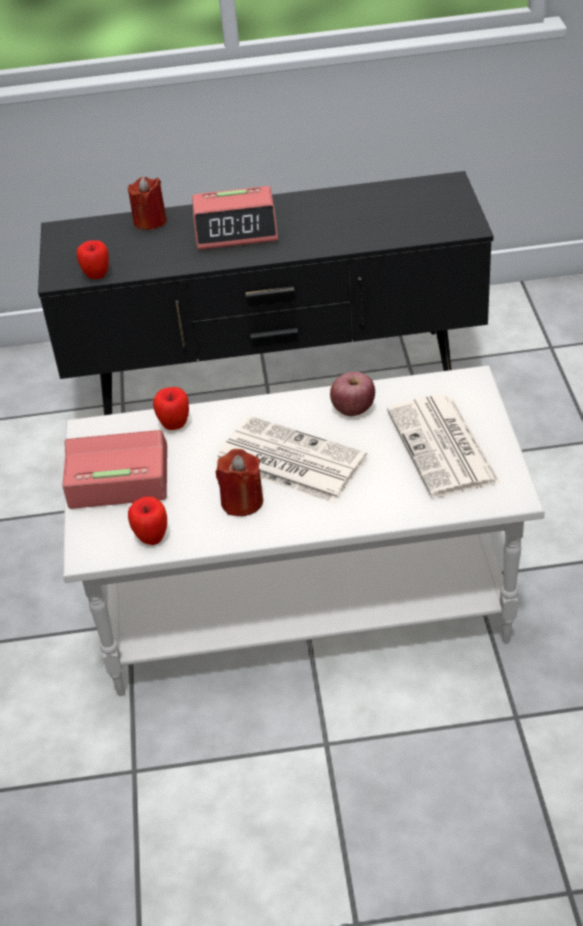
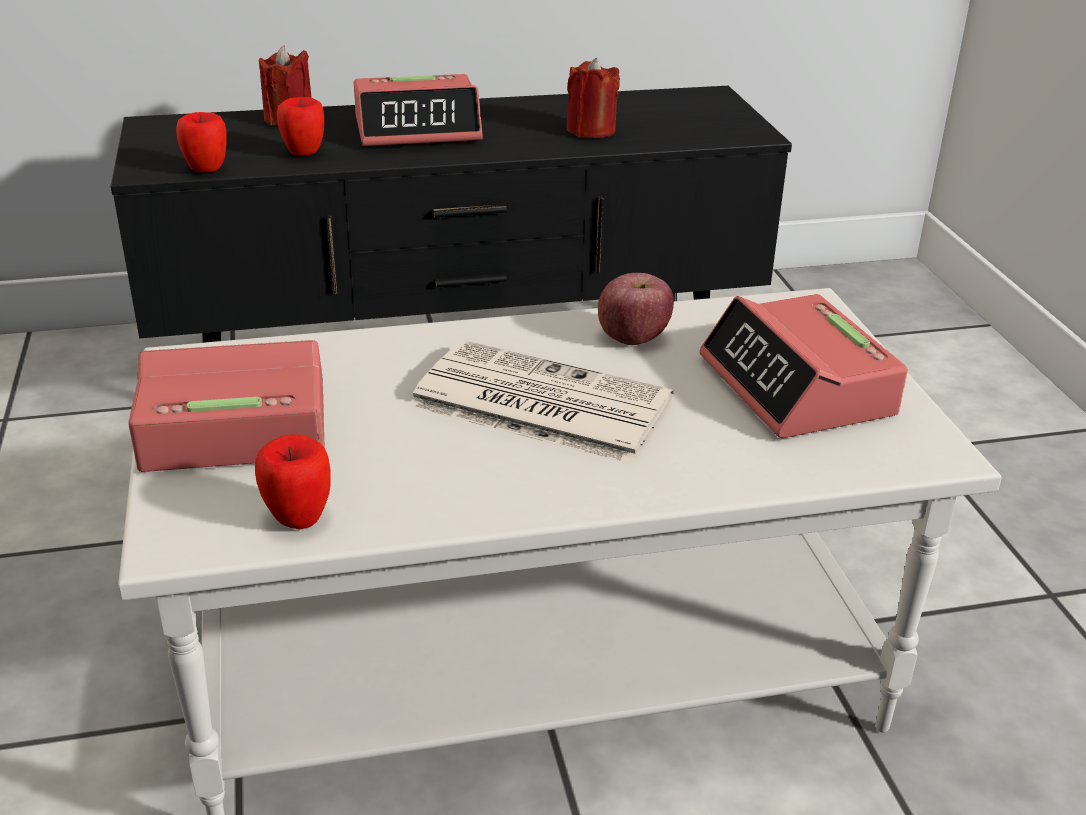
camera: 10 degrees left, 10 degrees down
apple [153,387,189,430] -> apple moved to [277,97,324,156]
red candle [216,449,263,516] -> red candle moved to [566,58,620,138]
newspaper [387,394,501,498] -> alarm clock [700,294,908,438]

